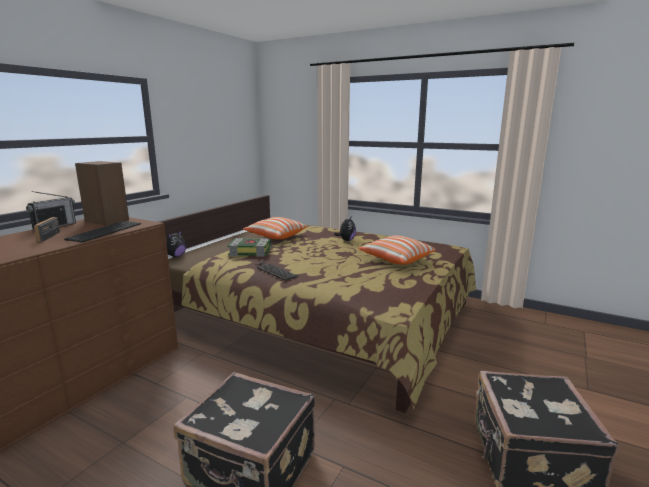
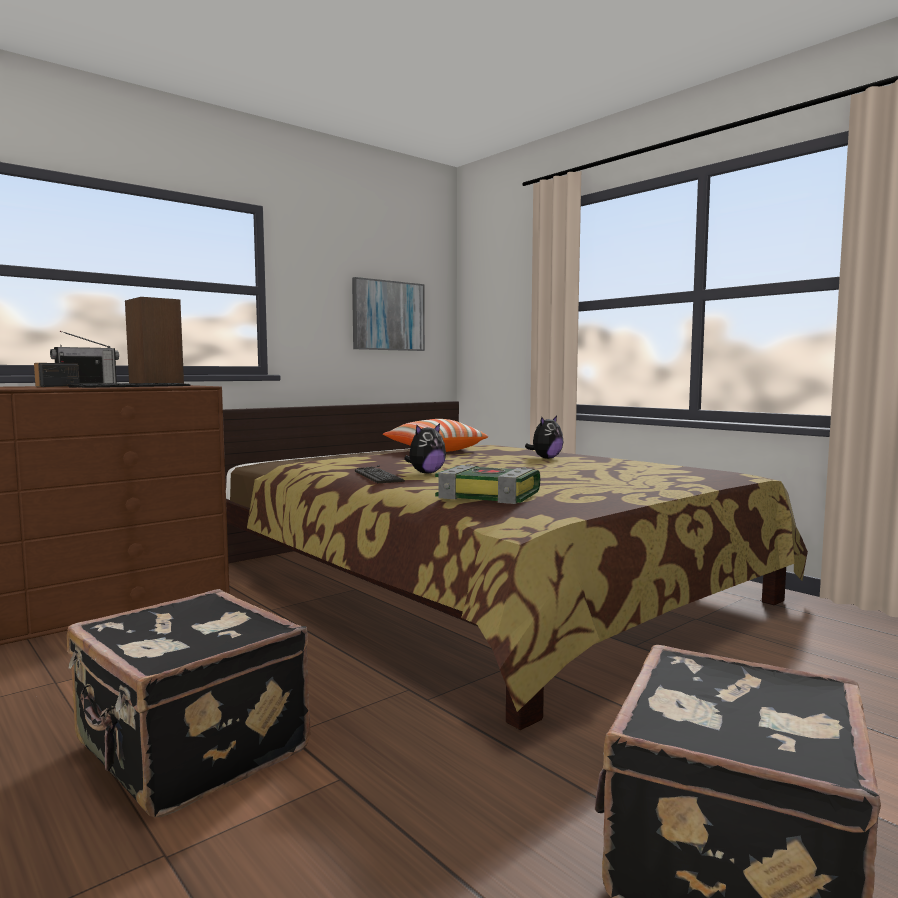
camera: 20 degrees right, 10 degrees down
plush toy [166,230,186,257] -> plush toy moved to [404,423,446,474]
book [228,238,271,257] -> book moved to [435,464,540,504]
pillow [358,235,436,264] -> none
none -> picture [352,277,425,351]

